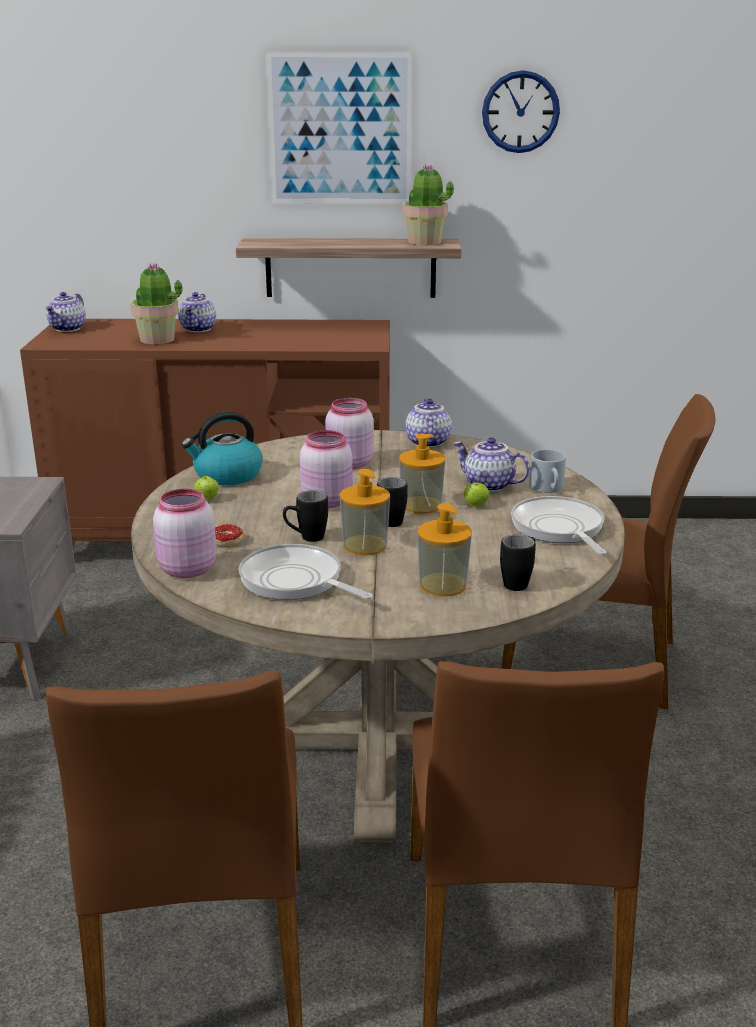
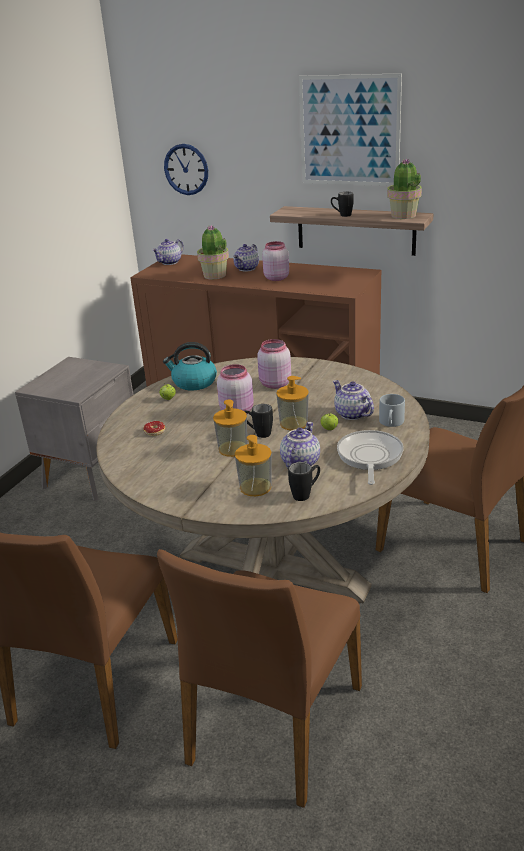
camera: 25 degrees right, 5 degrees up
pink jar [153,489,217,578] -> pink jar moved to [262,241,289,281]
frying pan [239,544,373,600] -> none
black mug [283,490,328,542] -> black mug moved to [331,192,354,217]
teapot [405,399,452,448] -> teapot moved to [280,422,320,468]
wall clock [482,70,560,153] -> wall clock moved to [164,144,208,195]

